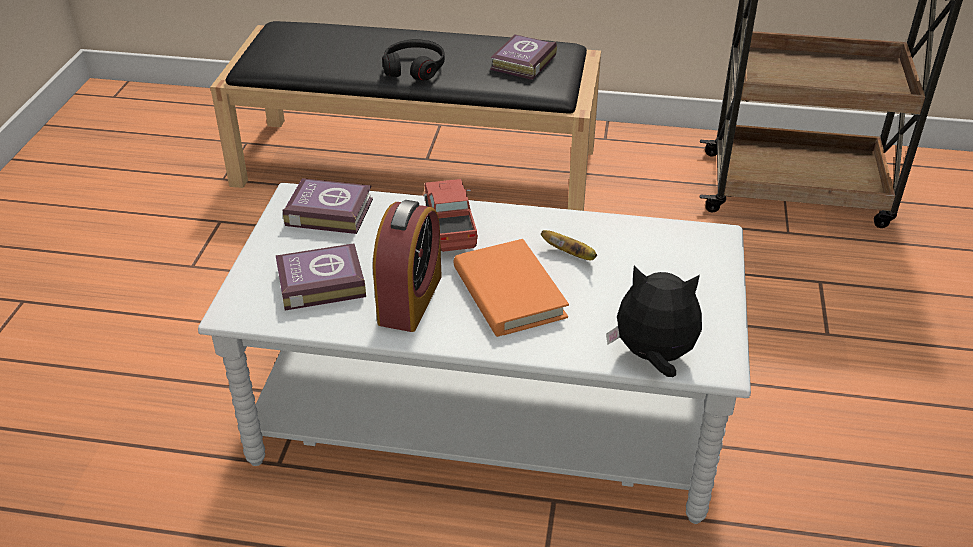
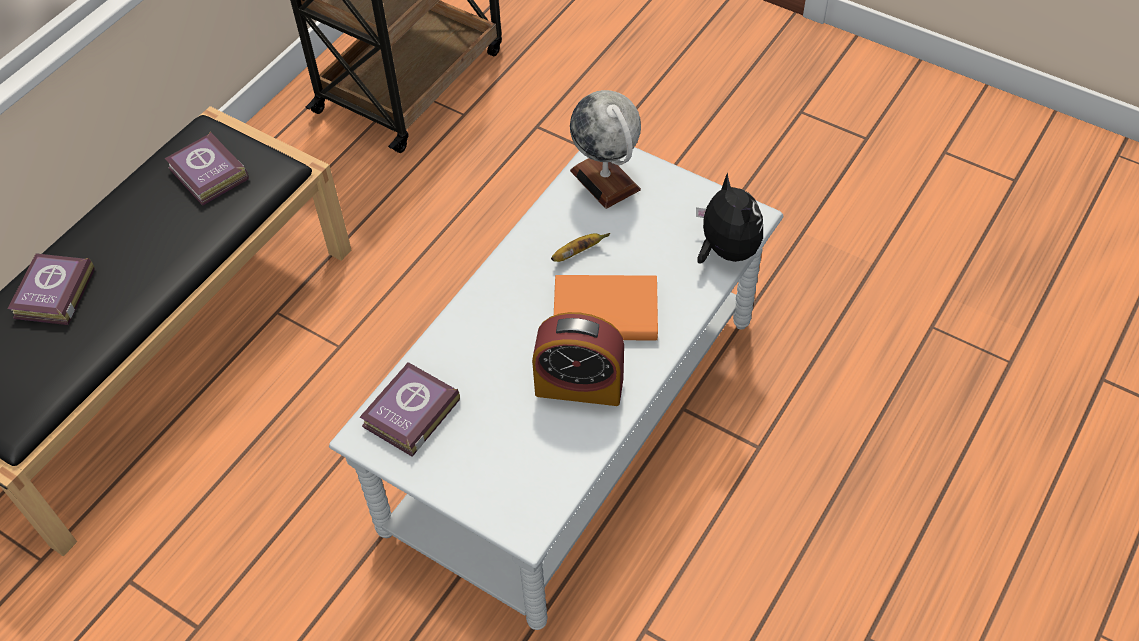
camera: 65 degrees left, 15 degrees up
book [276,243,366,310] -> book moved to [7,253,95,325]
alarm clock [373,200,442,332] -> alarm clock turned 150 degrees clockwise [532,312,624,406]
black headphones [382,39,445,81] -> none
toy truck [423,179,478,252] -> none
plush toy [606,265,702,377] -> plush toy turned 120 degrees clockwise [696,173,763,264]
none -> globe [570,90,641,209]

